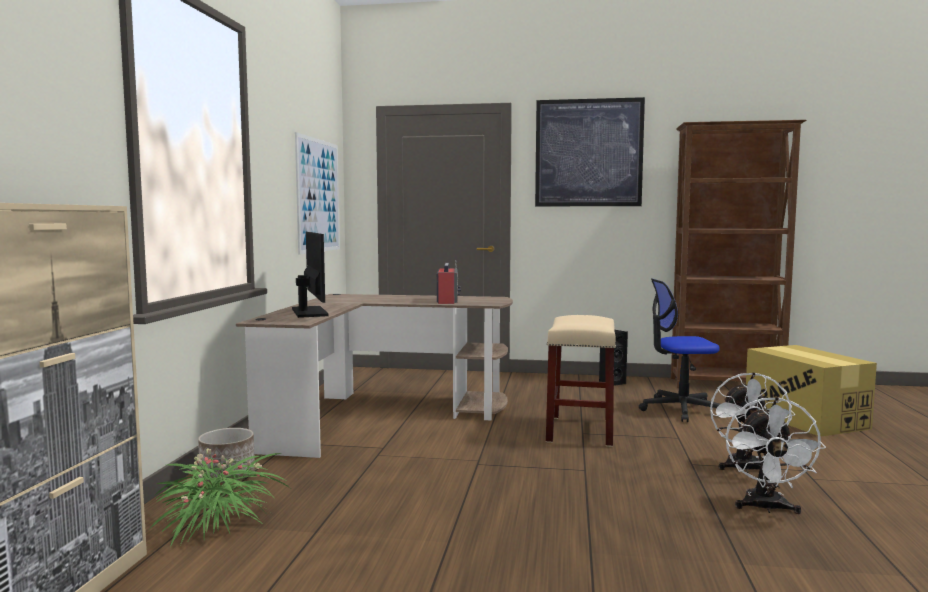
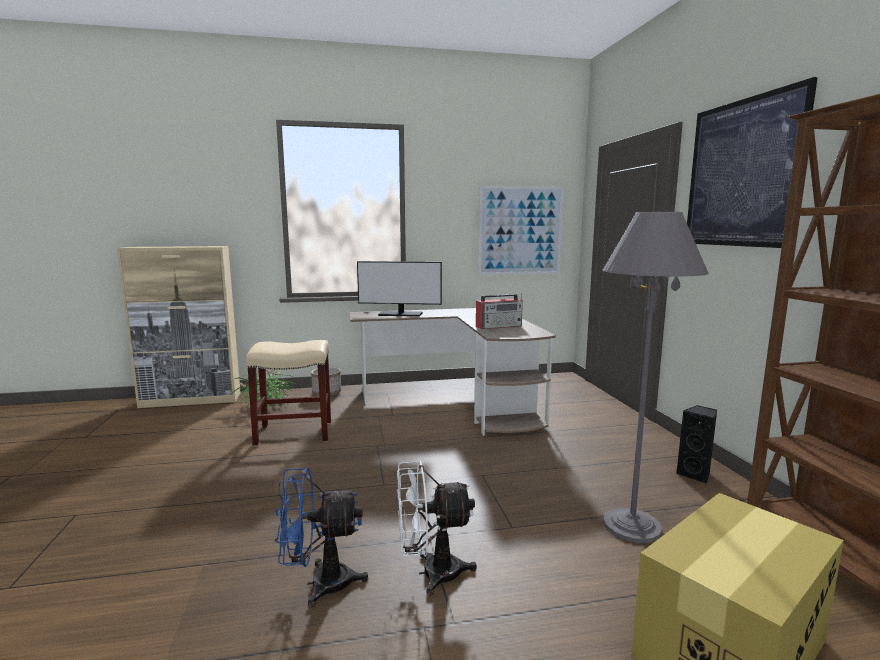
camera: 70 degrees right, 5 degrees up
monitor [292,232,329,318] -> monitor turned 45 degrees clockwise [357,261,442,317]
beige stool [546,315,616,447] -> beige stool moved to [246,340,331,446]
office chair [639,279,720,422] -> grey floor lamp [602,212,709,543]
white fan [726,397,826,514] -> blue fan [275,468,368,607]

